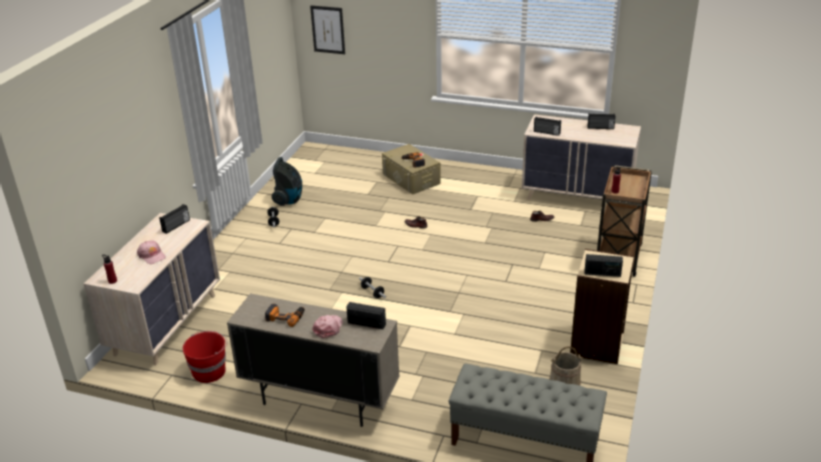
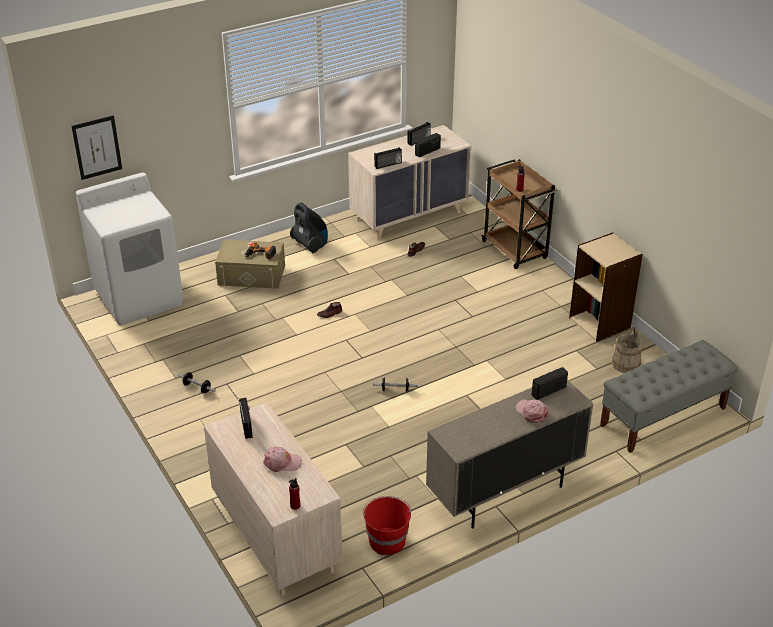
camera: 50 degrees left, 5 degrees up
power drill [265,303,305,327] -> none
vacuum cleaner [272,157,302,206] -> vacuum cleaner moved to [290,202,328,253]
radio [585,254,623,277] -> radio moved to [415,133,441,157]
none -> white washing machine [76,172,184,326]

